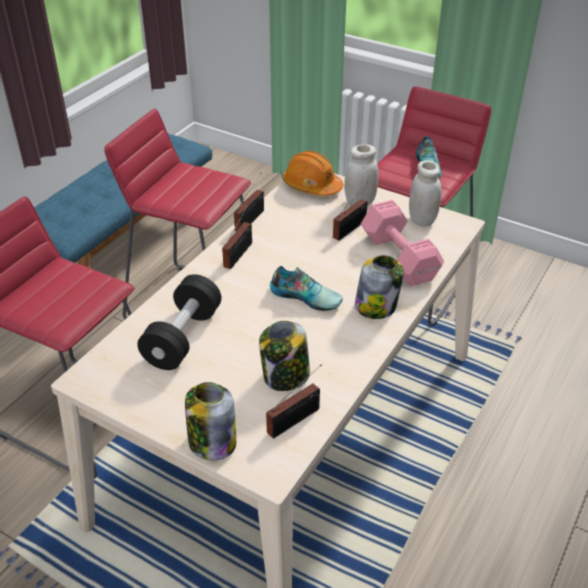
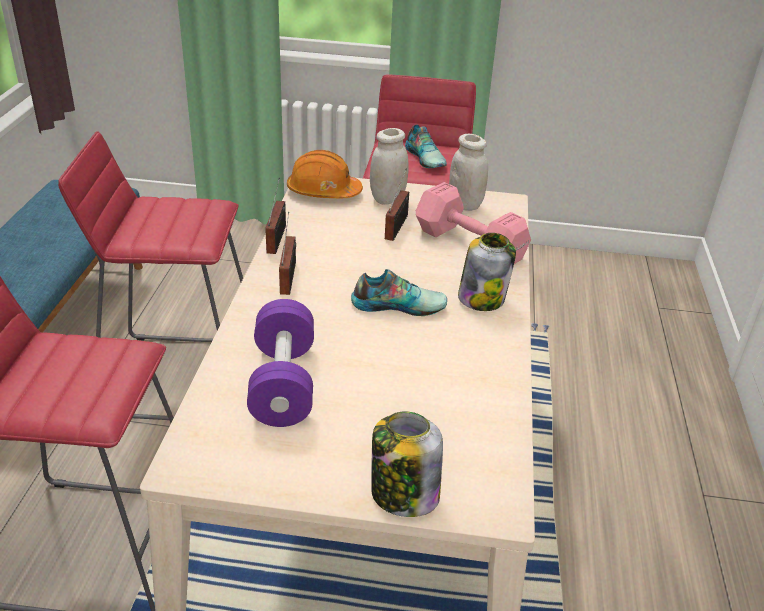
camera: 25 degrees left, 5 degrees down
black dumbbell [137,274,222,370] -> purple dumbbell [247,299,314,427]
jar [259,321,310,391] -> none
radio [266,365,321,439] -> none

